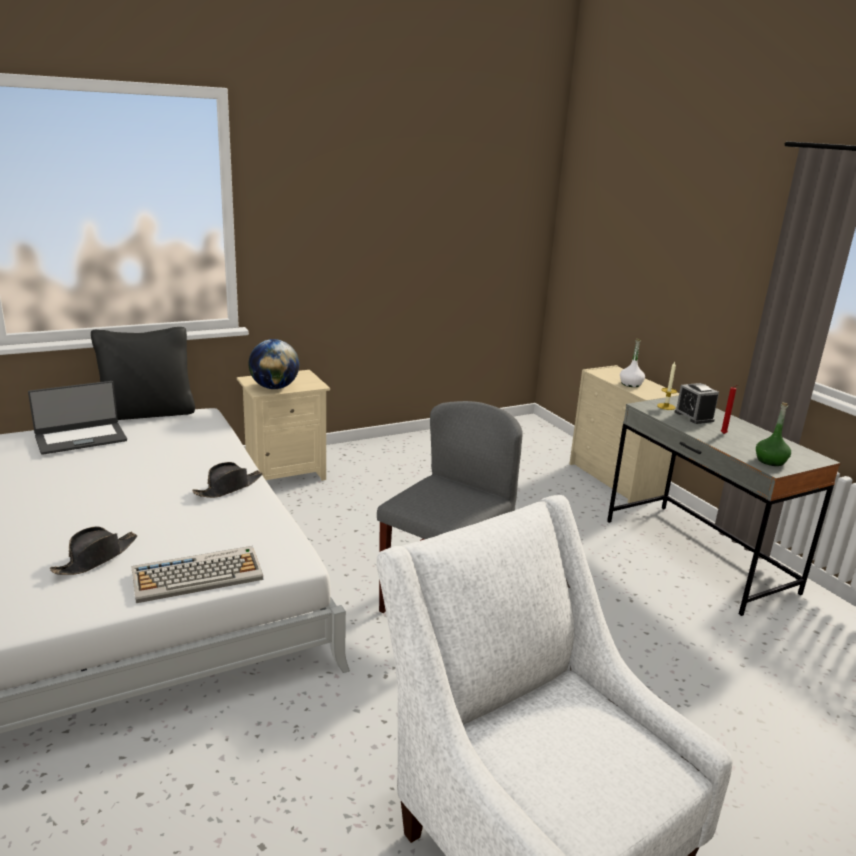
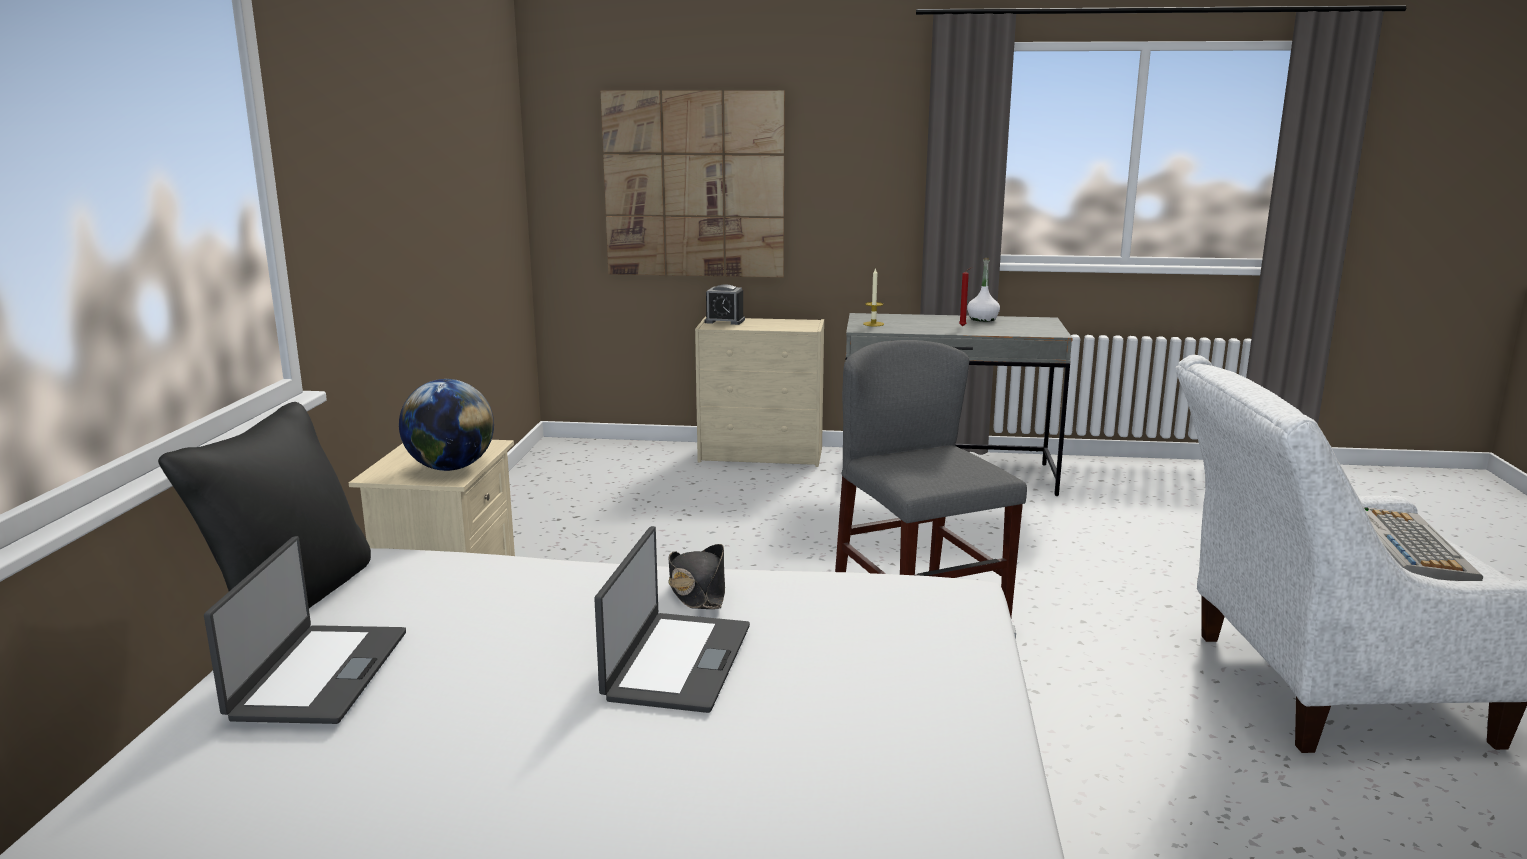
camera: 55 degrees left, 5 degrees down
black hat [50,526,137,575] -> none
keyboard [131,546,263,603] -> keyboard moved to [1364,507,1483,581]
white bottle [620,339,645,387] -> white bottle moved to [967,258,1000,322]
alarm clock [675,383,719,424] -> alarm clock moved to [704,284,745,325]
green bottle [756,402,791,466] -> none
none -> laptop [594,526,750,713]
none -> picture [601,90,785,277]

